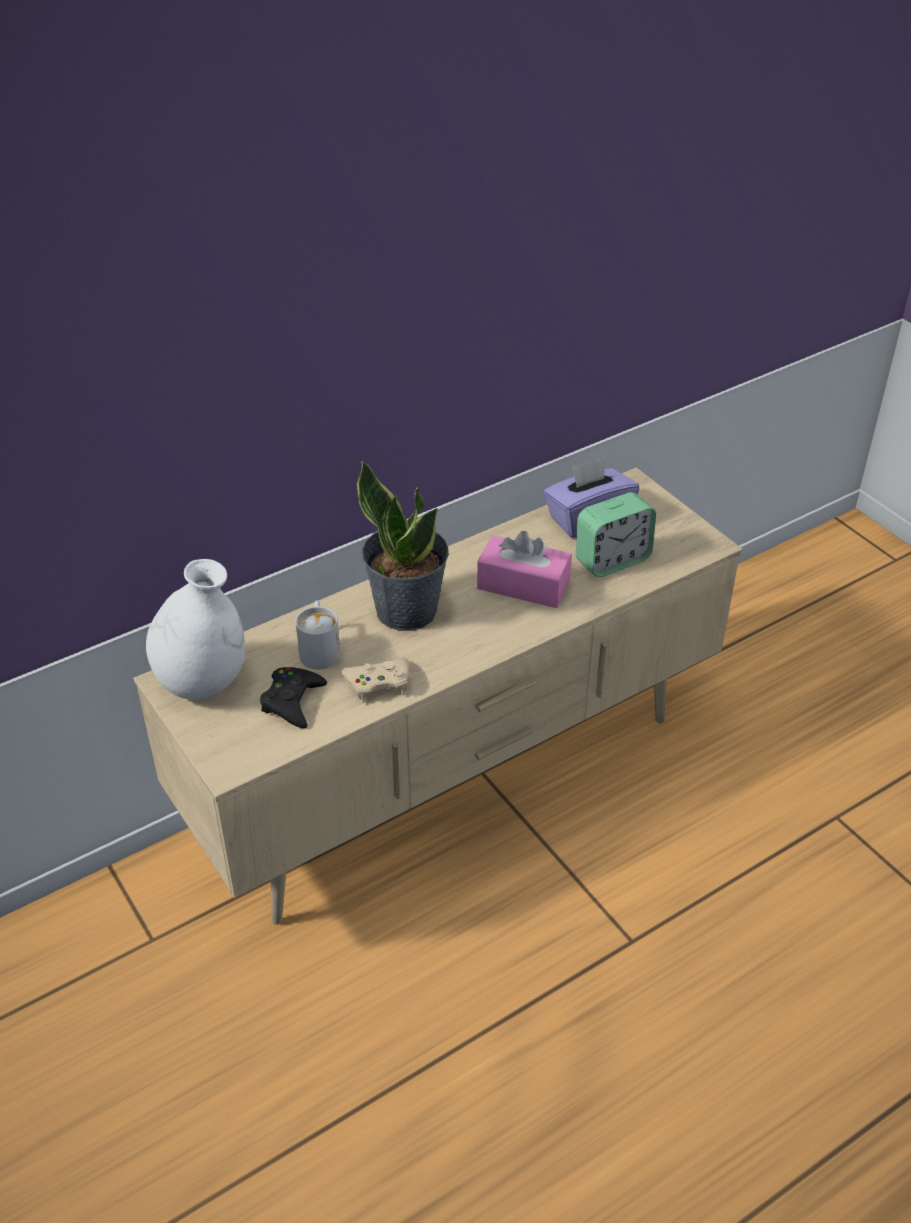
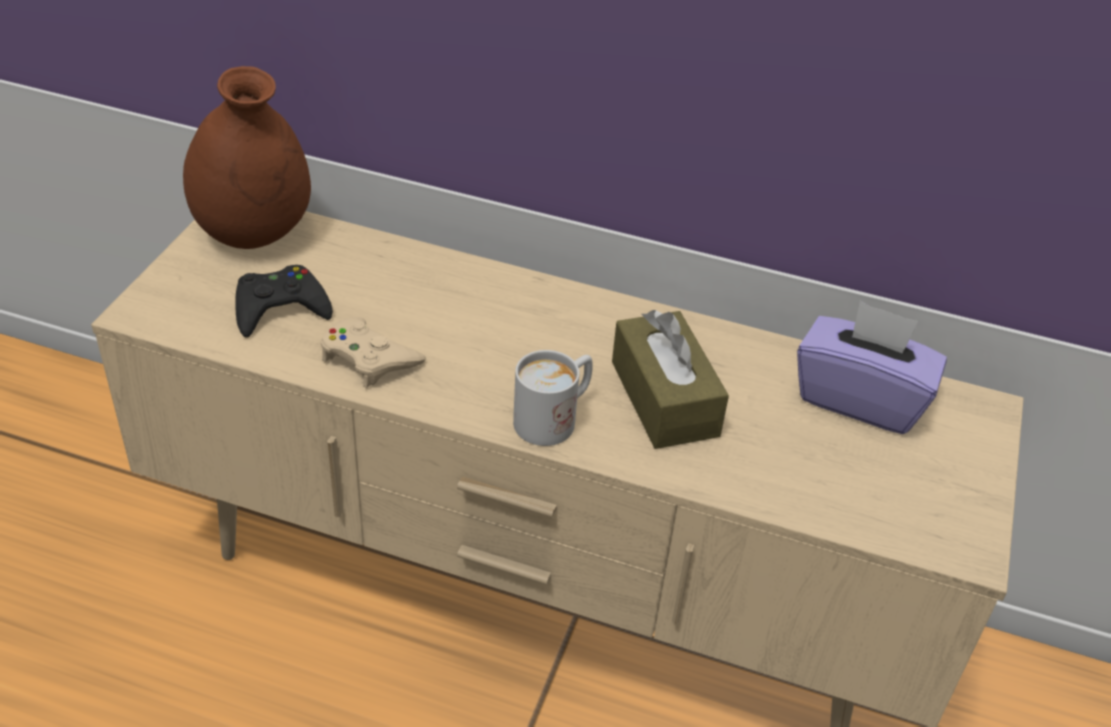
camera: 50 degrees right, 0 degrees up
white vase [146,559,245,700] -> brown vase [183,66,311,249]
white mug [295,600,340,670] -> white mug moved to [513,350,593,446]
potted plant [357,461,449,631] -> none
pink tissue box [477,531,572,608] -> brown tissue box [612,310,729,449]
alarm clock [576,492,656,577] -> none

